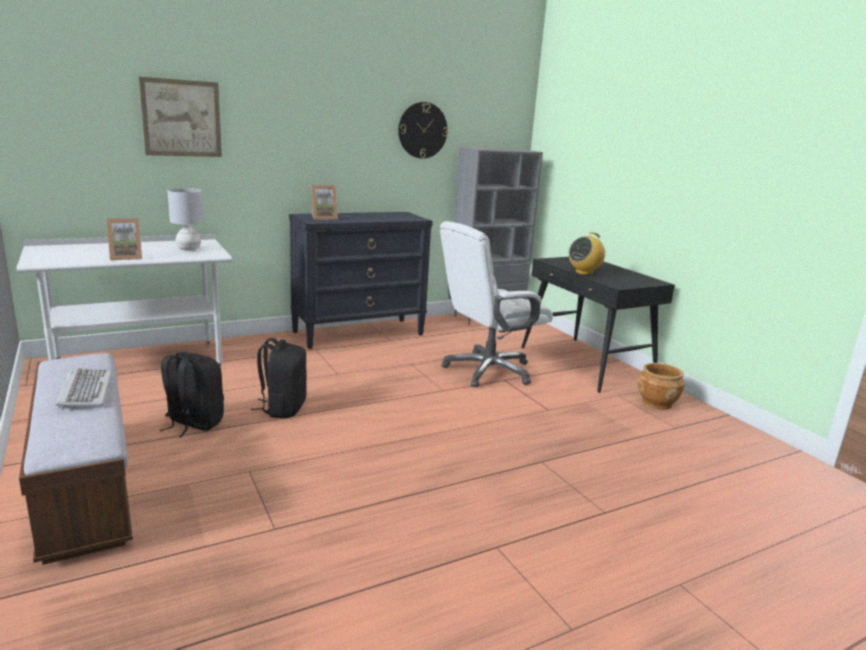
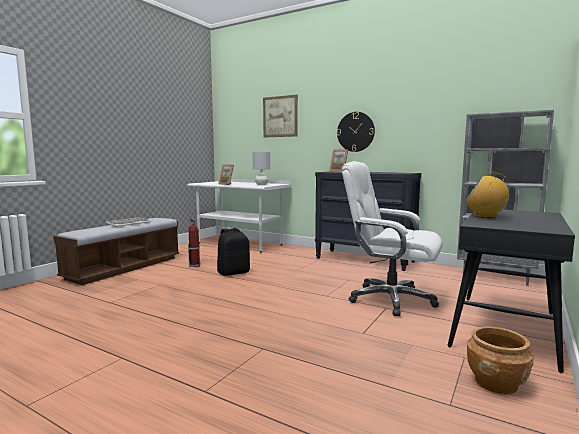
camera: 60 degrees right, 10 degrees down
black backpack [159,352,224,438] -> fire extinguisher [188,219,201,267]
wall clock [398,102,448,159] -> wall clock moved to [337,112,375,152]

